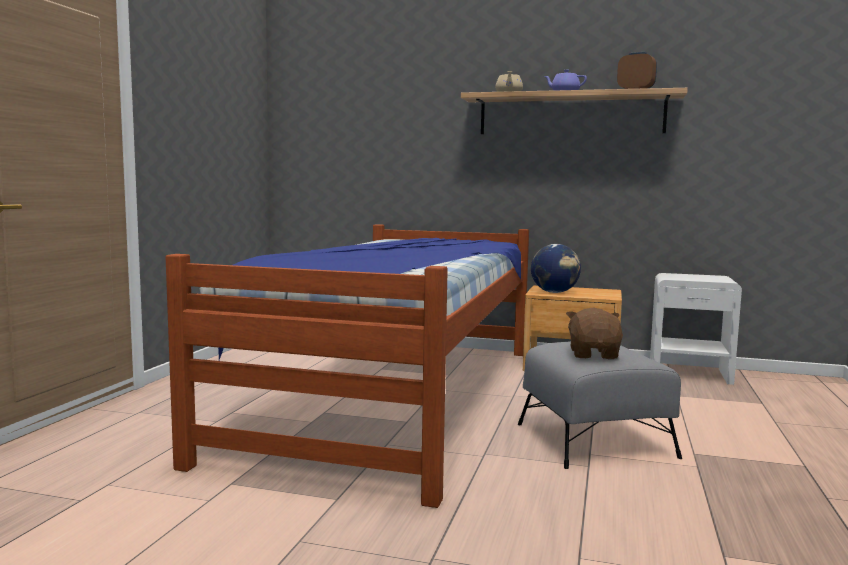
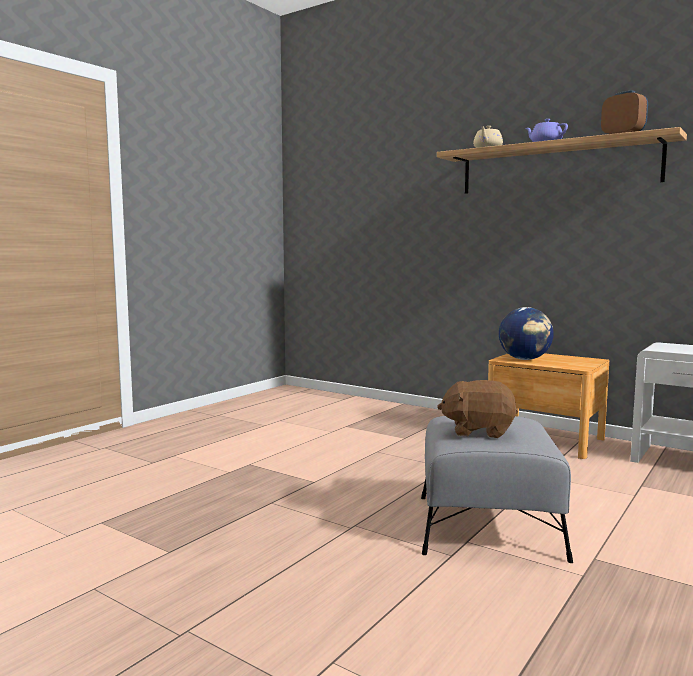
camera: 20 degrees right, 0 degrees up
bed [166,224,529,508] -> none
brown plush toy [566,307,623,359] -> brown plush toy turned 105 degrees counterclockwise [437,380,518,438]

